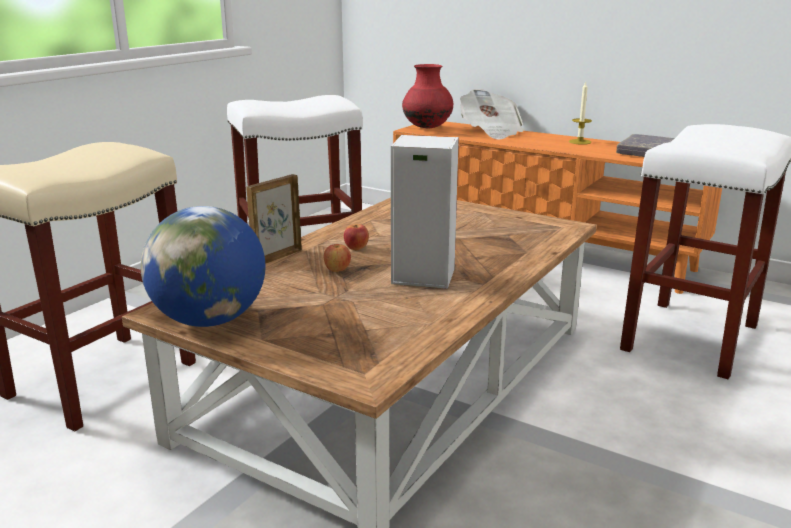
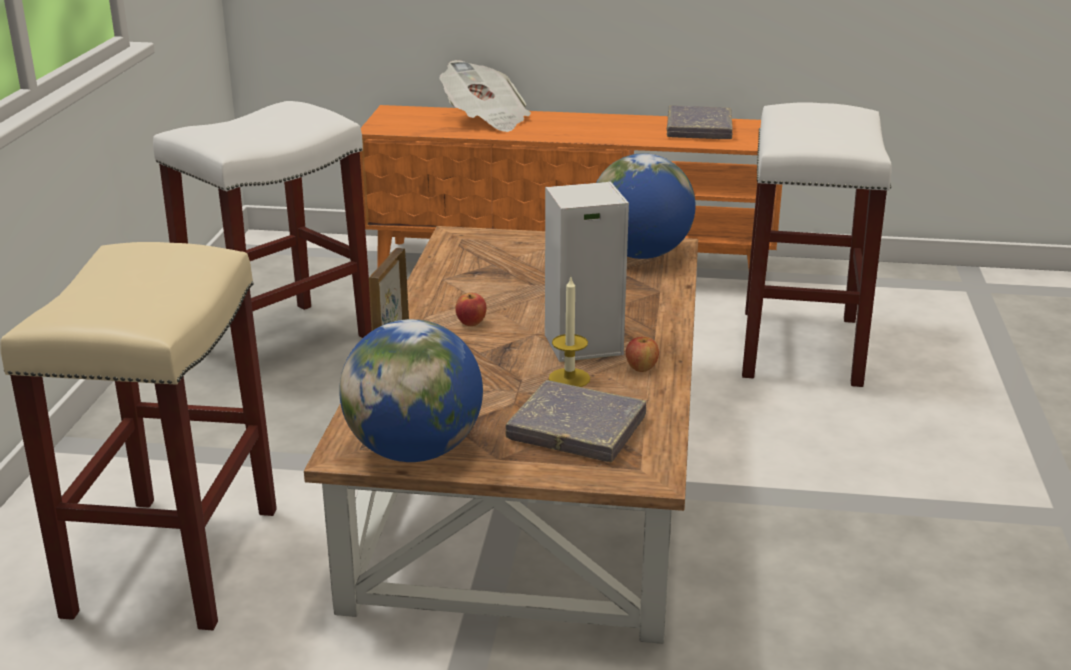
camera: 25 degrees left, 5 degrees up
apple [324,244,351,272] -> apple moved to [626,337,659,372]
red vase [402,64,453,129] -> none
candle [569,82,592,145] -> candle moved to [549,277,590,387]
none -> grey book [505,380,646,462]
none -> globe [596,153,696,259]

